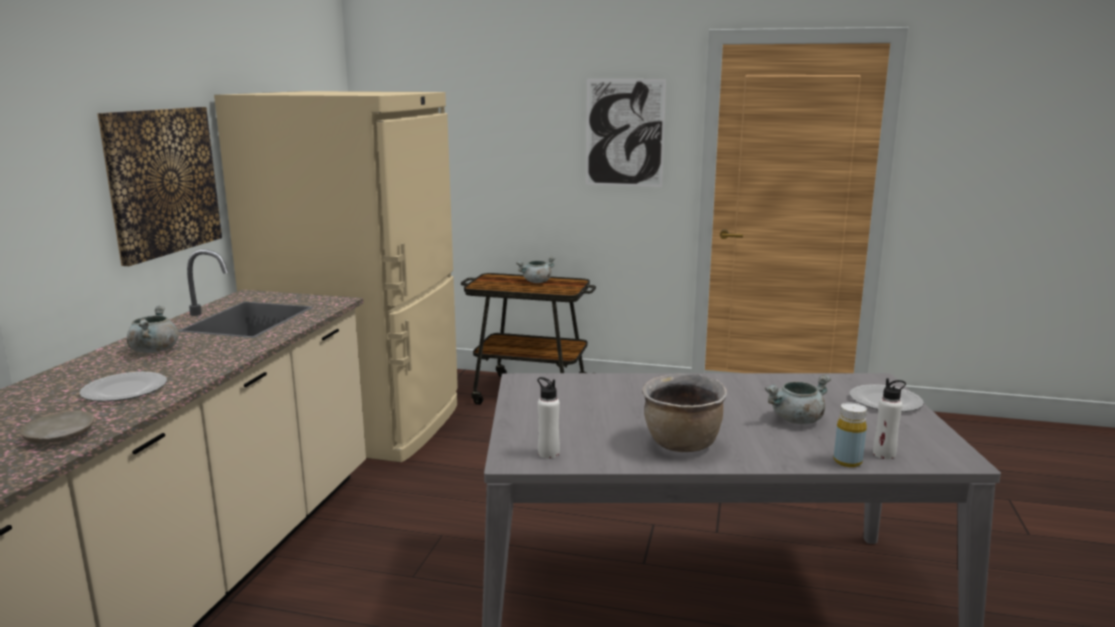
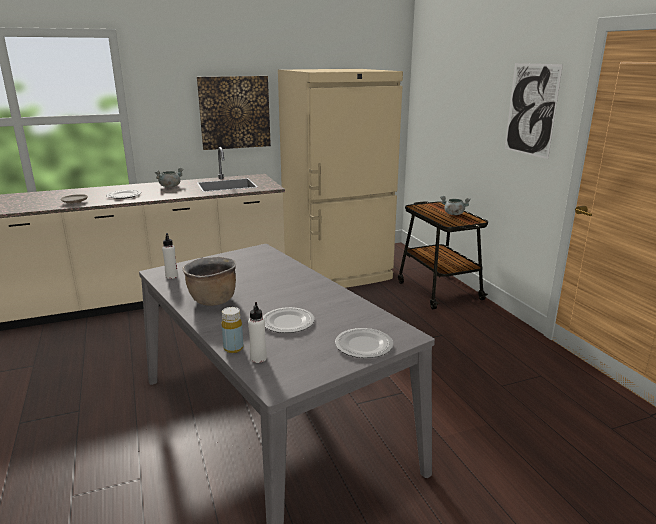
camera: 55 degrees right, 5 degrees up
grey cooking pot [764,375,831,424] -> plate [263,307,315,333]

